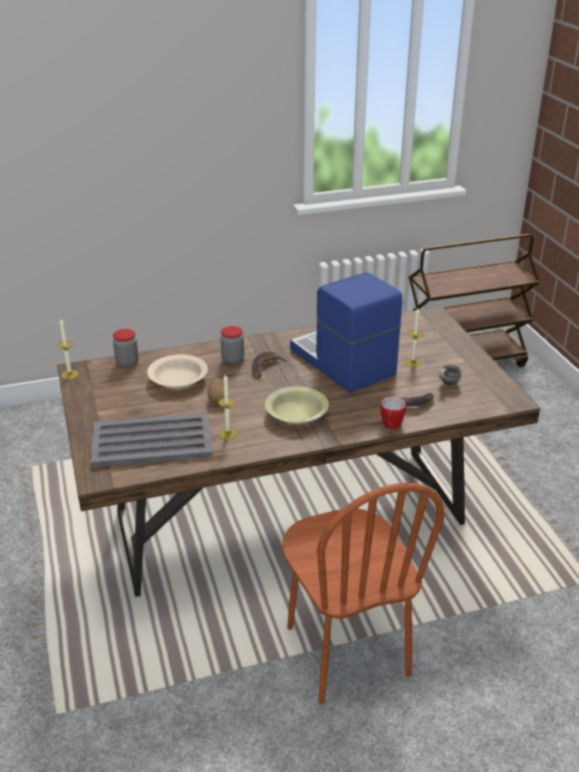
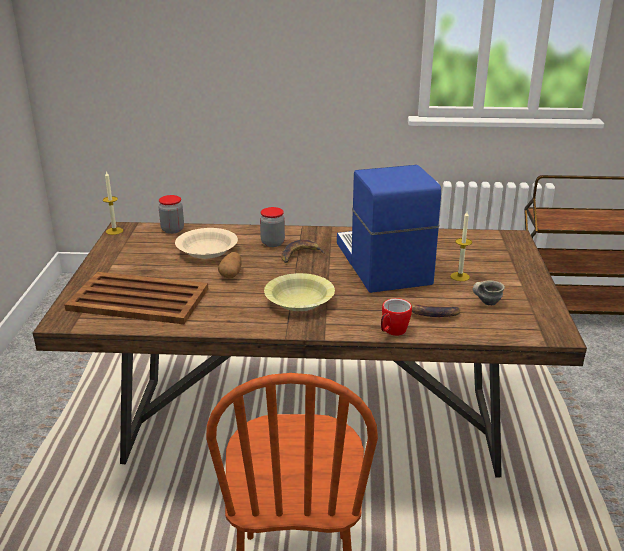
camera: 20 degrees right, 5 degrees down
grey tray [91,413,212,468] -> brown tray [64,272,208,324]
candle [218,374,238,440] -> none

